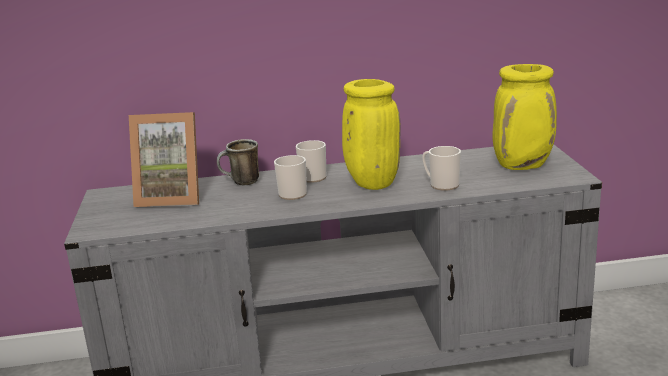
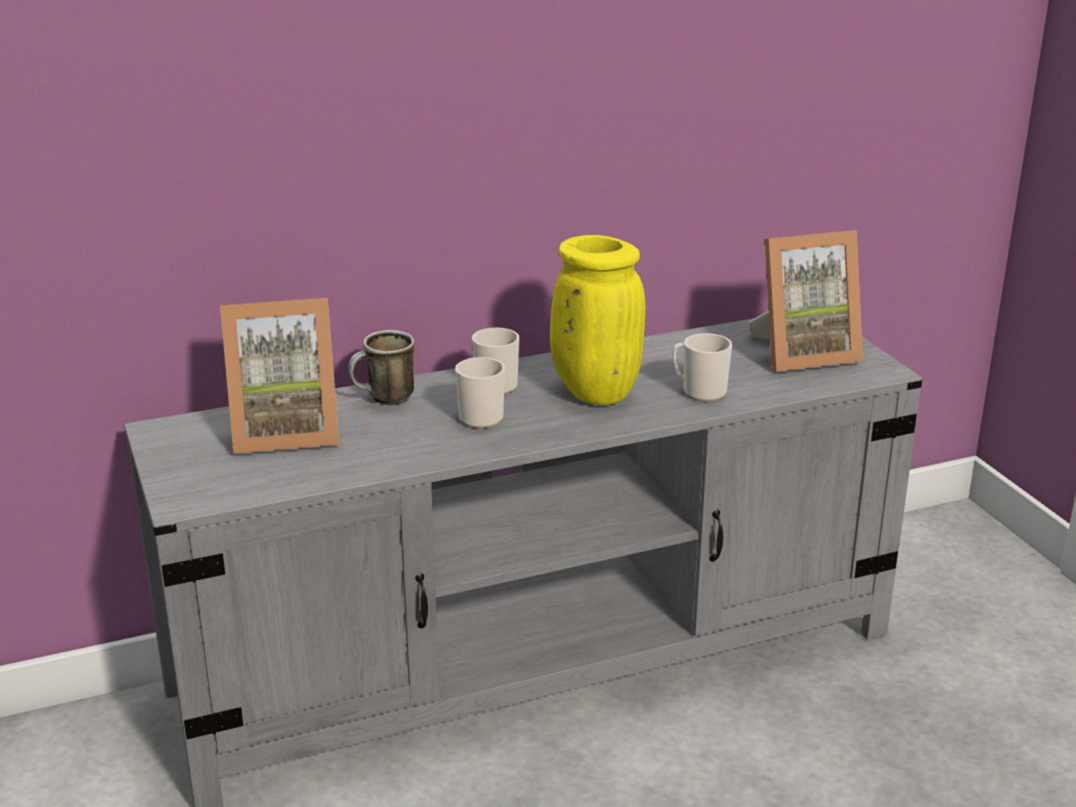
camera: 15 degrees left, 5 degrees up
yellow vase [492,64,557,170] -> picture frame [749,230,863,372]

